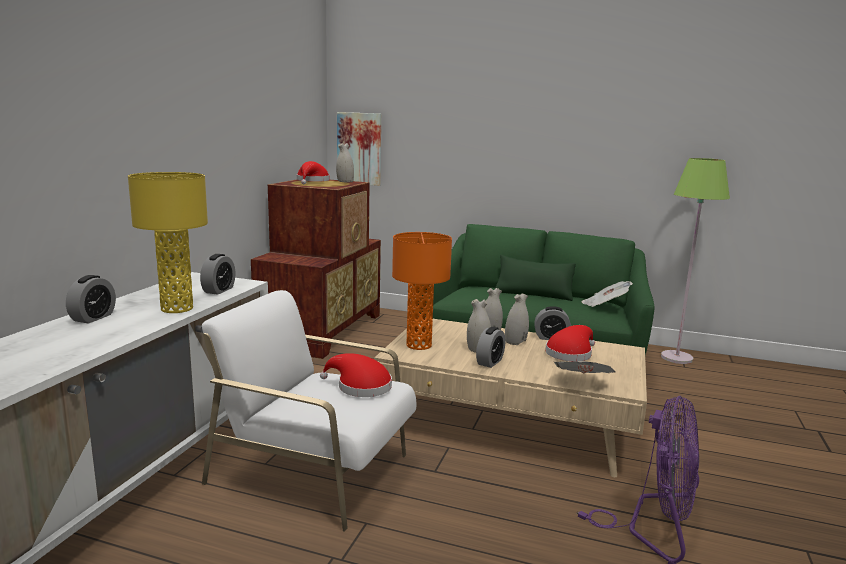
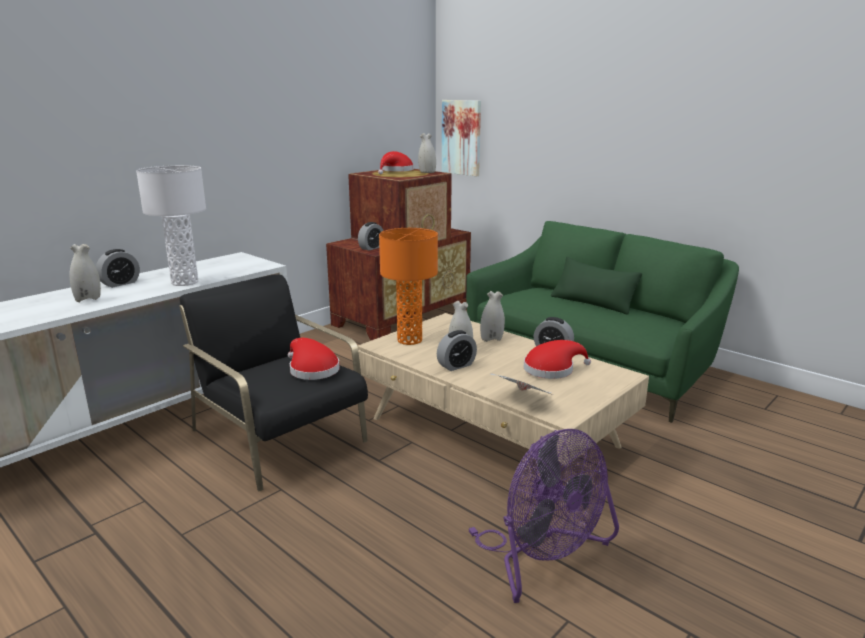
camera: 25 degrees right, 5 degrees up
yellow table lamp [128,172,208,313] -> white table lamp [136,165,206,286]
alarm clock [200,254,235,295] -> alarm clock moved to [358,222,383,250]
white armchair [202,290,416,532] -> black armchair [179,274,368,492]
white vase [505,293,529,345] -> white vase moved to [70,244,101,302]
newspaper [582,281,633,307] -> none
green floor lamp [661,158,730,364] -> none

